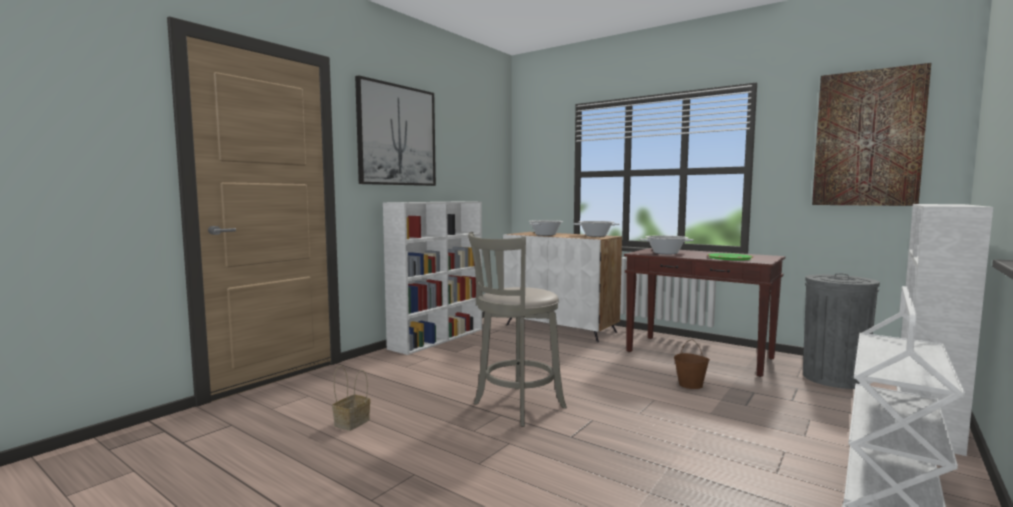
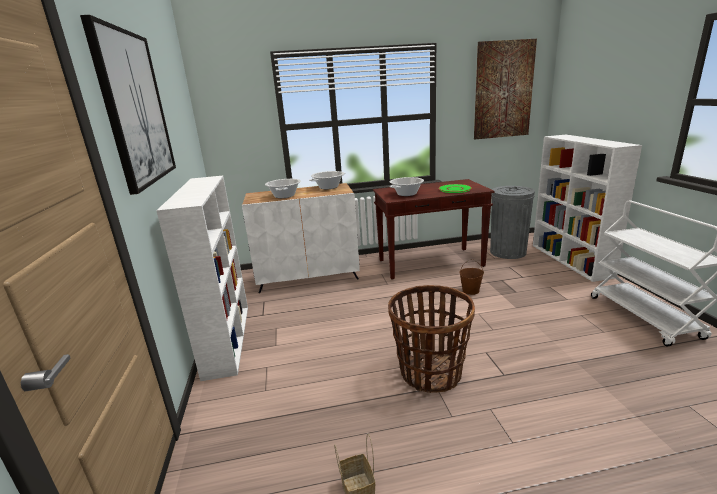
camera: 45 degrees left, 15 degrees up
grey stool [468,232,567,427] -> basket [388,285,475,393]

